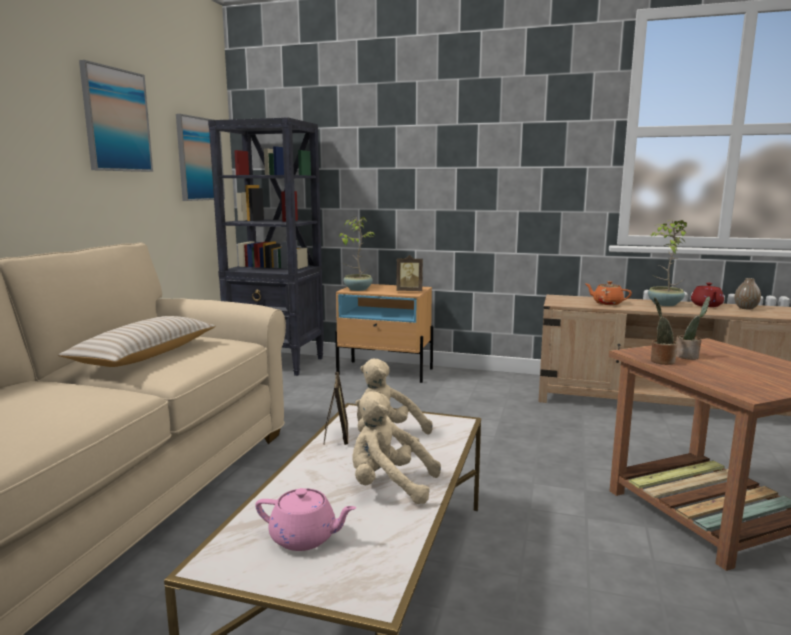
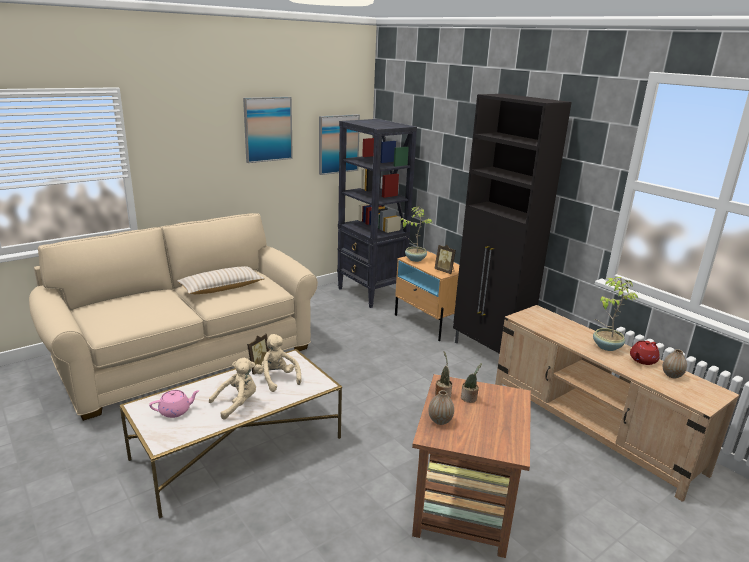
camera: 35 degrees right, 10 degrees up
pink teapot [255,488,356,551] -> pink teapot turned 75 degrees counterclockwise [149,390,200,418]
beige plush toy [352,392,441,504] -> beige plush toy turned 90 degrees clockwise [209,358,256,420]
orange teapot [586,281,632,305] -> none
none -> vase [429,390,454,425]
none -> black cabinet [453,94,572,354]

